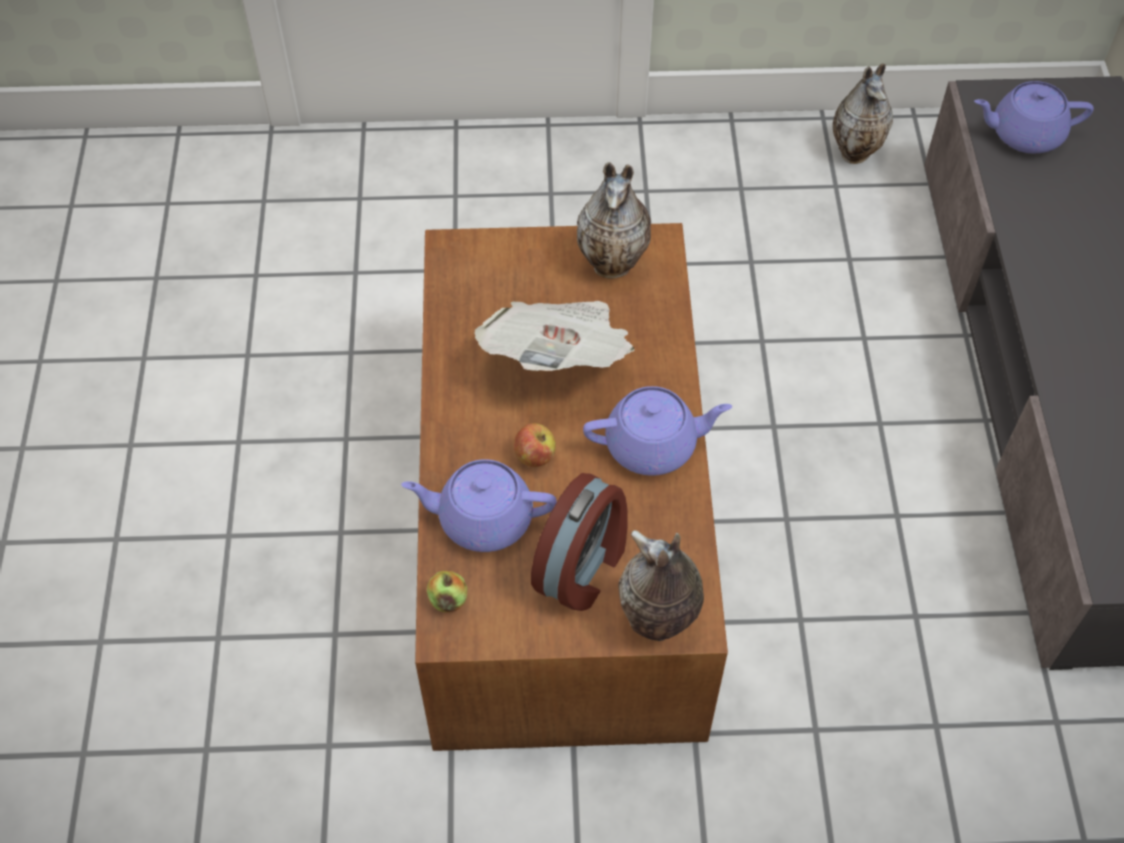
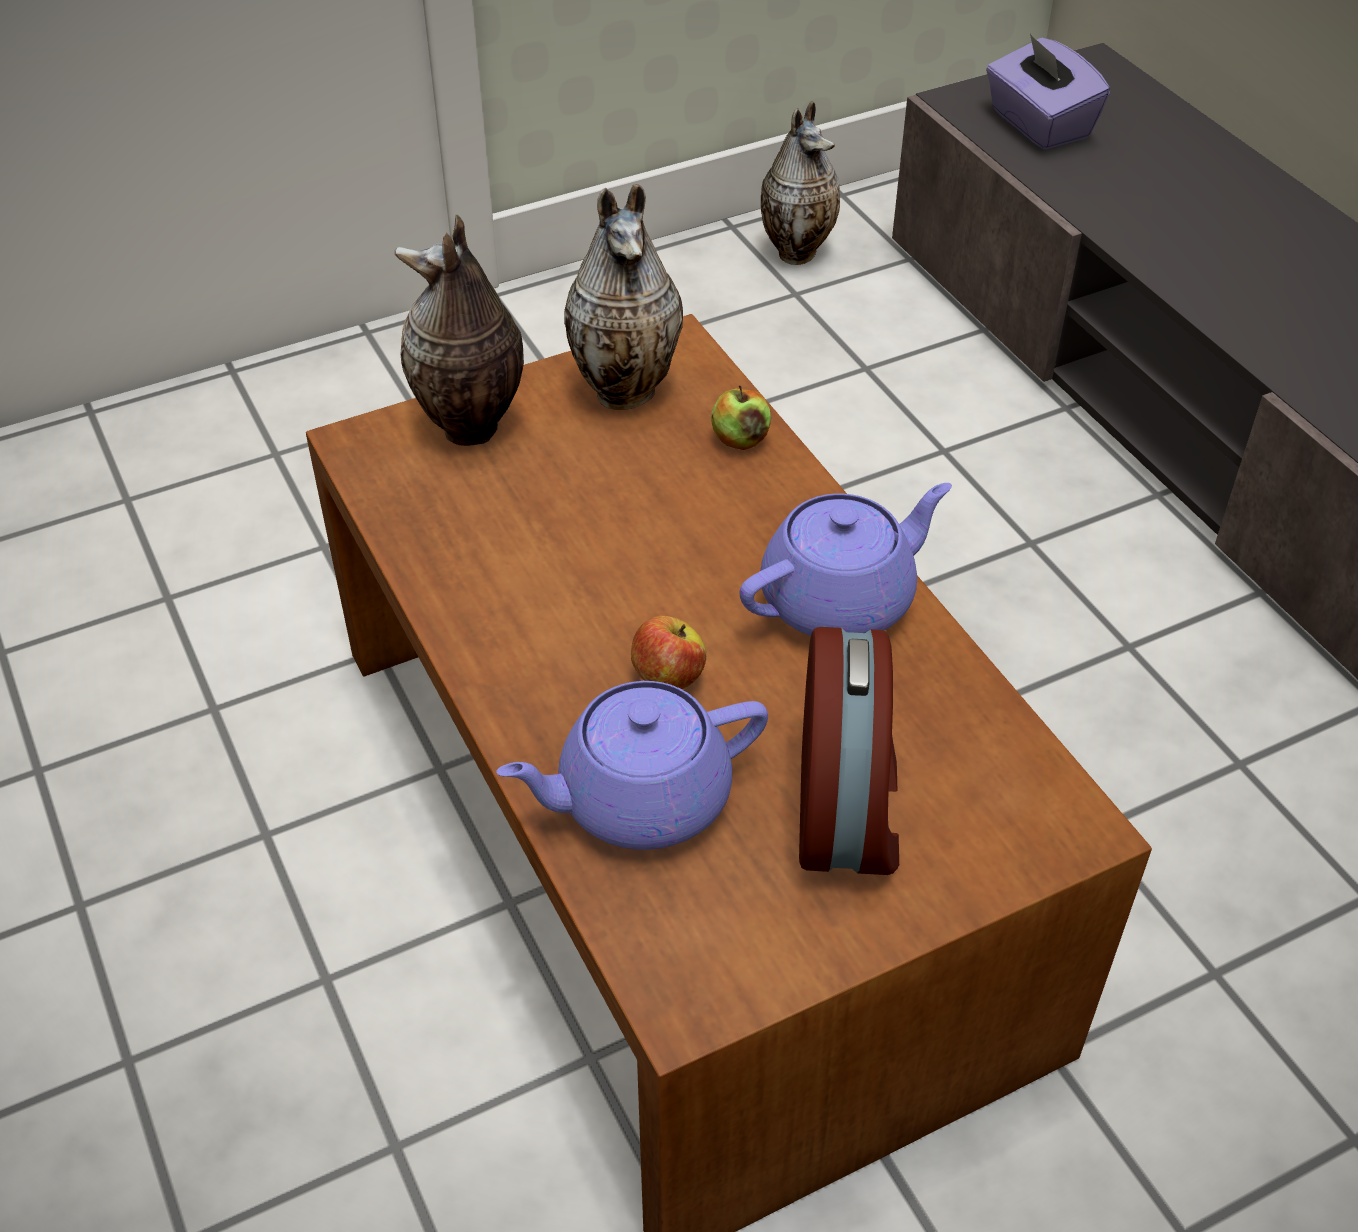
camera: 25 degrees left, 10 degrees down
apple [427,571,467,612] -> apple moved to [711,386,771,450]
newspaper [475,301,635,371] -> none
vase [618,530,704,641] -> vase moved to [395,215,524,446]
purple teapot [974,81,1094,153] -> purple tissue box [986,34,1110,150]

